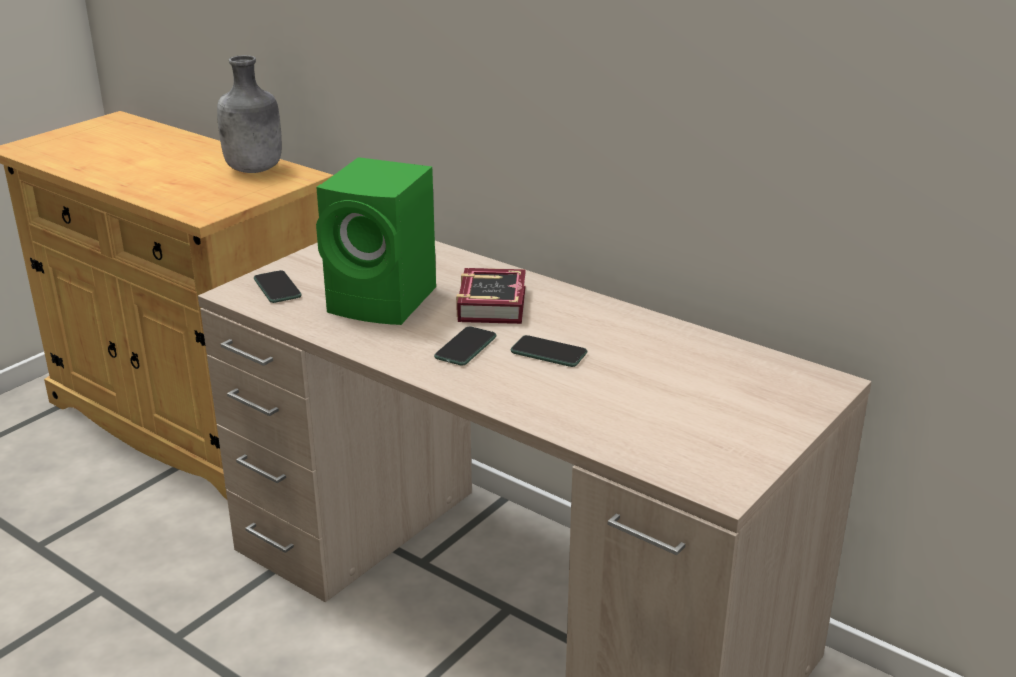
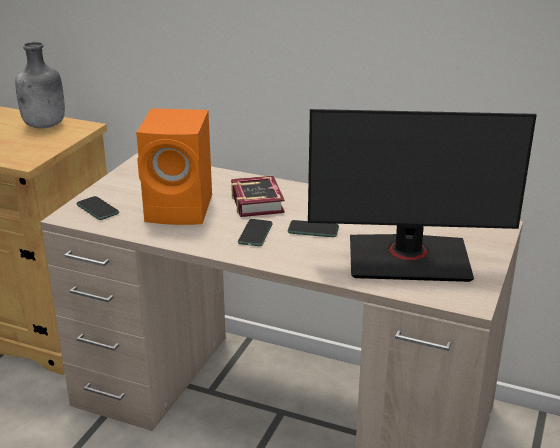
camera: 15 degrees left, 0 degrees up
green speaker [316,157,436,325] -> orange speaker [136,108,212,225]
none -> monitor [308,109,537,282]

